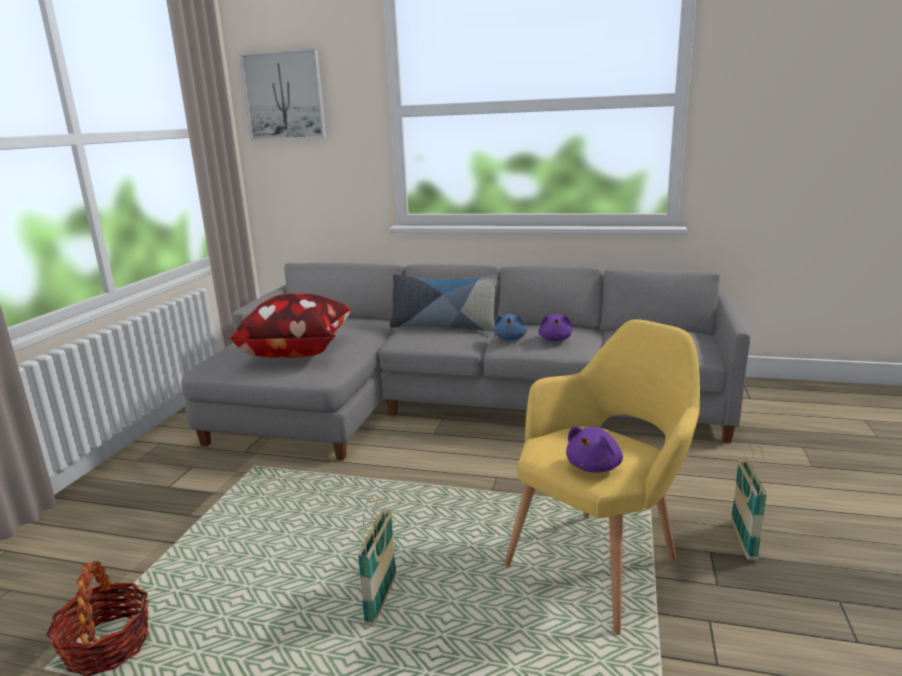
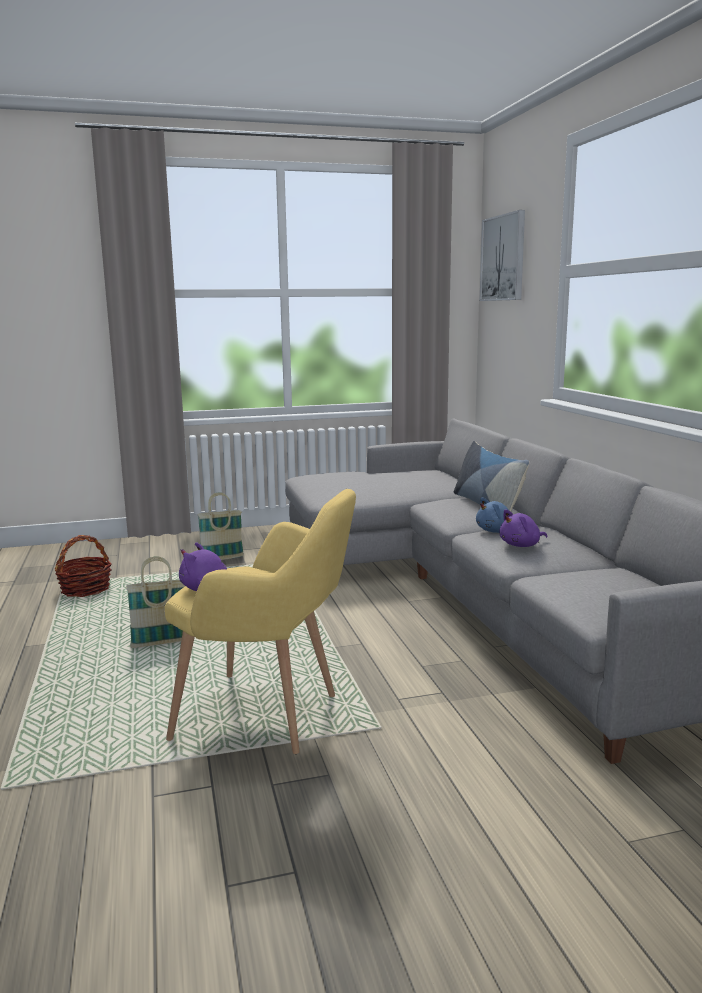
camera: 60 degrees right, 5 degrees down
pillow [228,293,352,358] -> none
basket [731,444,767,560] -> basket moved to [198,492,244,560]

